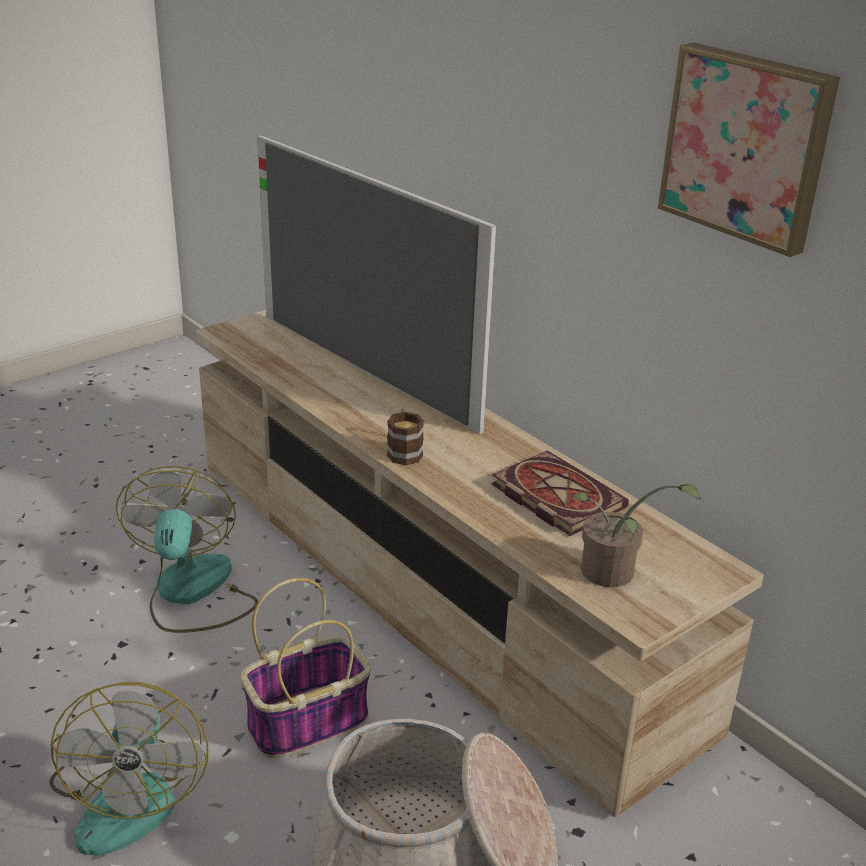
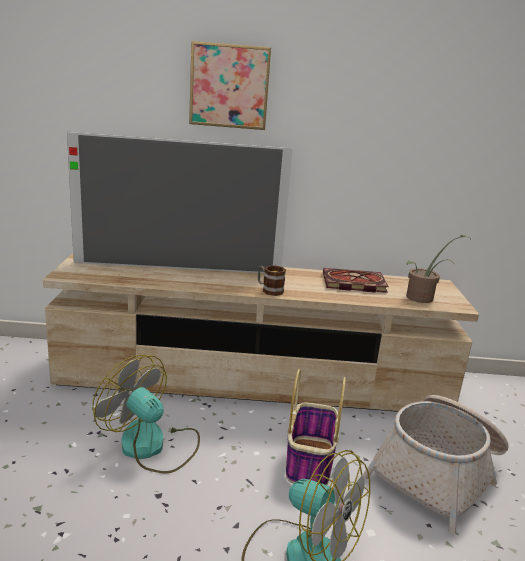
camera: 50 degrees left, 10 degrees down
picture [658,43,840,257] -> picture moved to [189,41,271,130]

